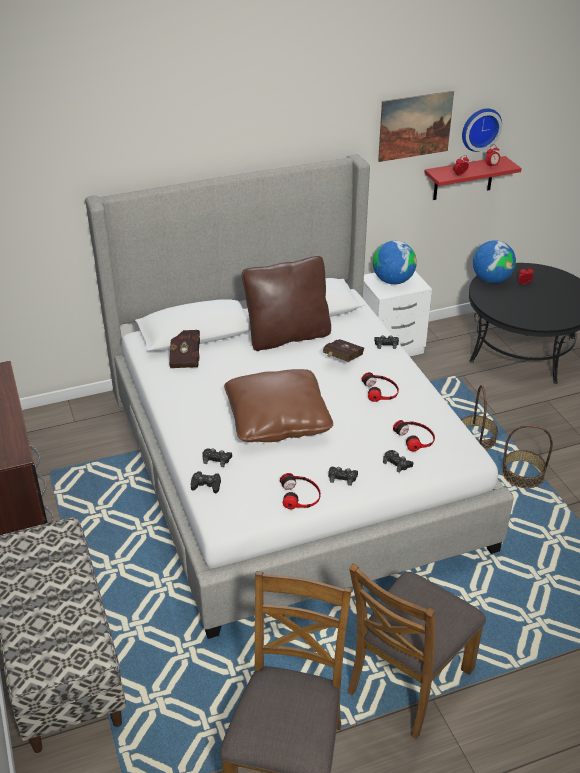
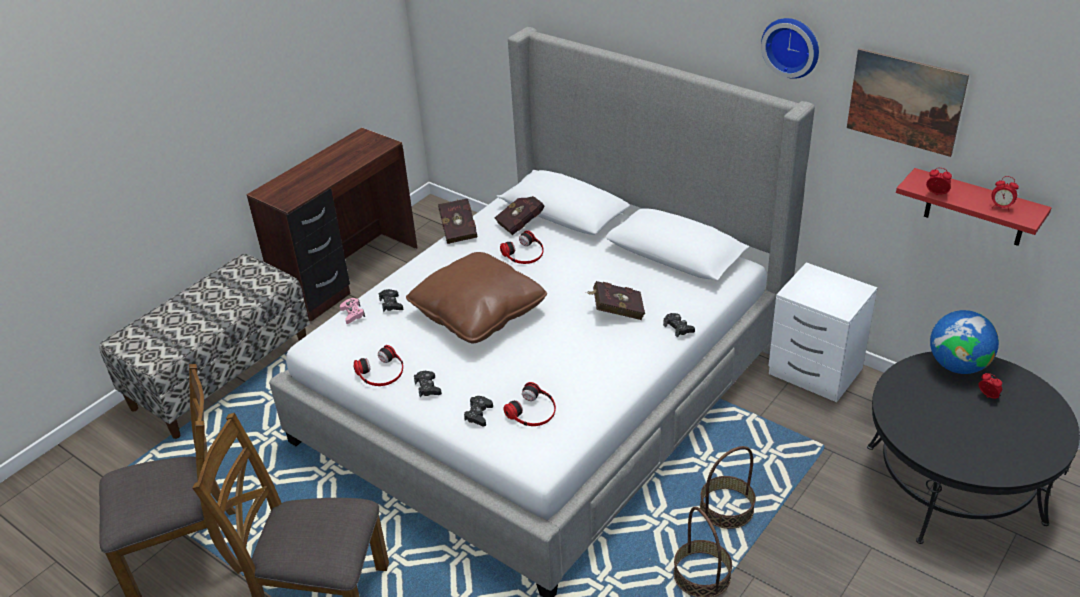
camera: 60 degrees right, 0 degrees up
black game controller [191,471,221,493] -> pink game controller [340,298,365,324]
brown pillow [242,256,331,351] -> none
headphones [362,372,399,402] -> headphones moved to [500,230,544,264]
globe [373,241,417,285] -> none
wall clock [462,108,502,152] -> wall clock moved to [761,18,819,79]
none -> red book [438,198,477,244]

